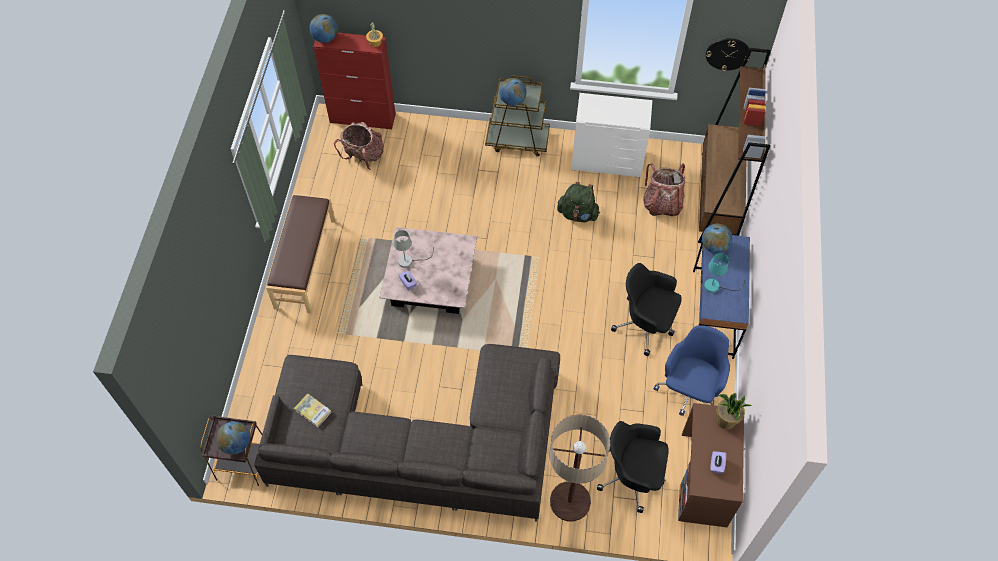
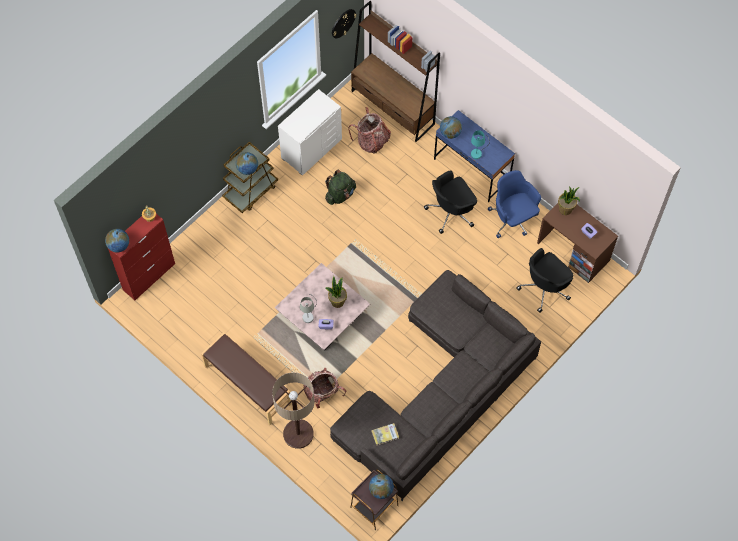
camera: 55 degrees left, 5 degrees up
backpack [334,122,384,170] -> backpack moved to [304,368,346,408]
floor lamp [549,414,610,522] -> floor lamp moved to [272,372,315,449]
none -> potted plant [325,276,347,308]

